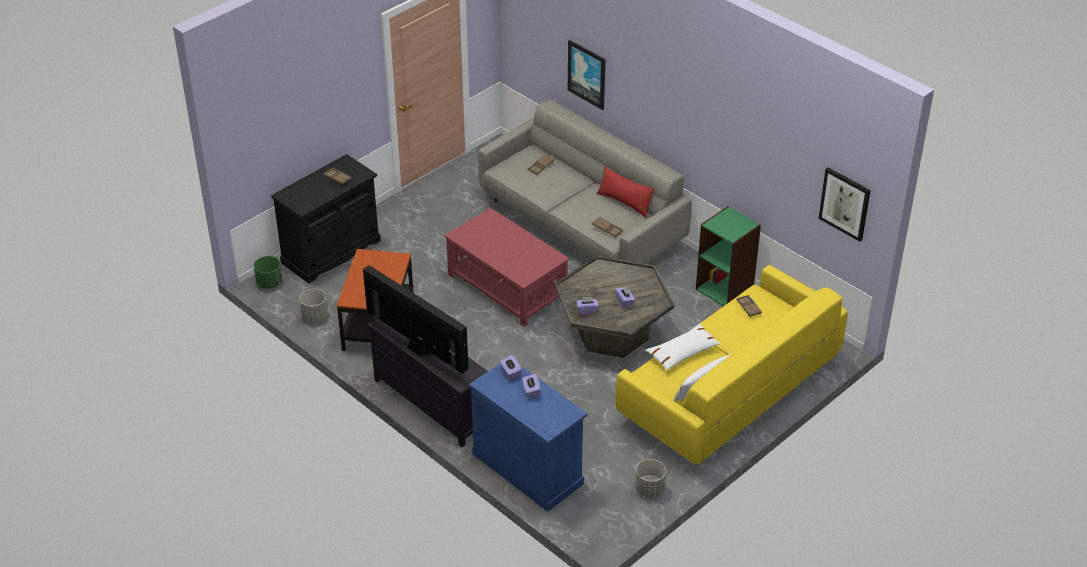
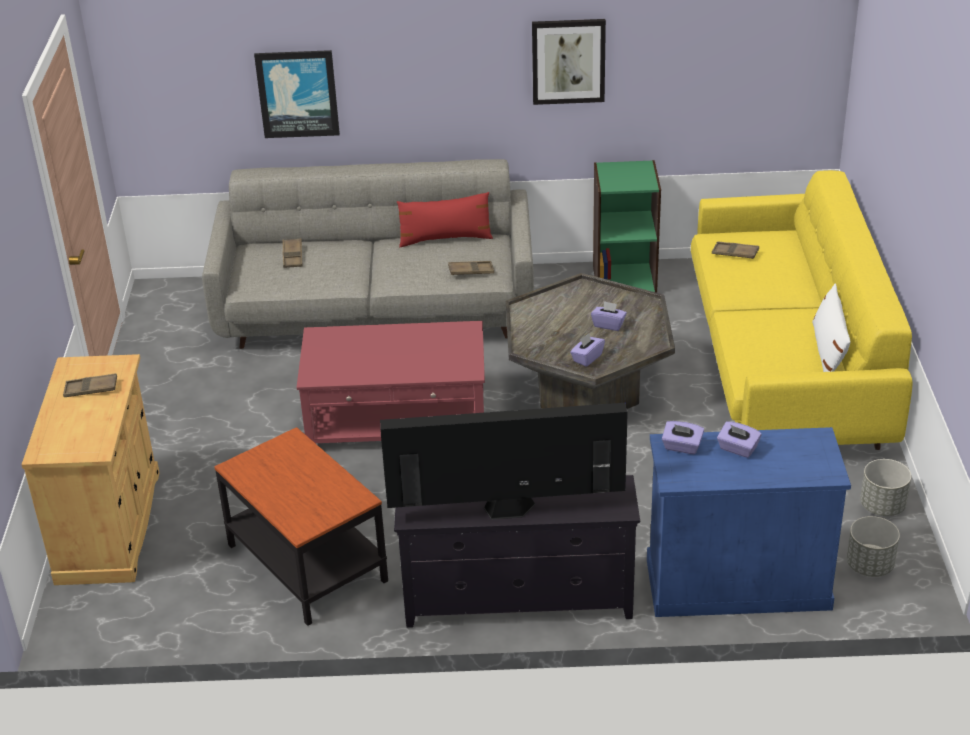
camera: 45 degrees left, 5 degrees down
green planter [254,256,282,289] -> none
black cabinet [271,154,381,283] -> beige cabinet [21,354,160,585]
grey planter [299,289,328,322] -> grey planter moved to [846,516,900,577]
white pillow [645,324,721,371] -> none
picture [818,168,871,242] -> picture moved to [532,19,606,105]

